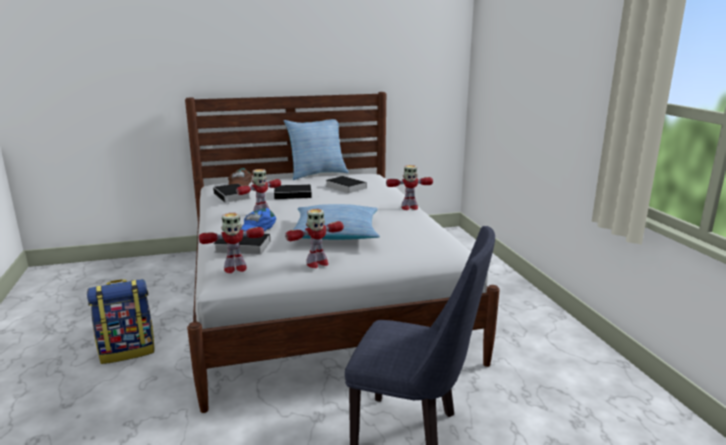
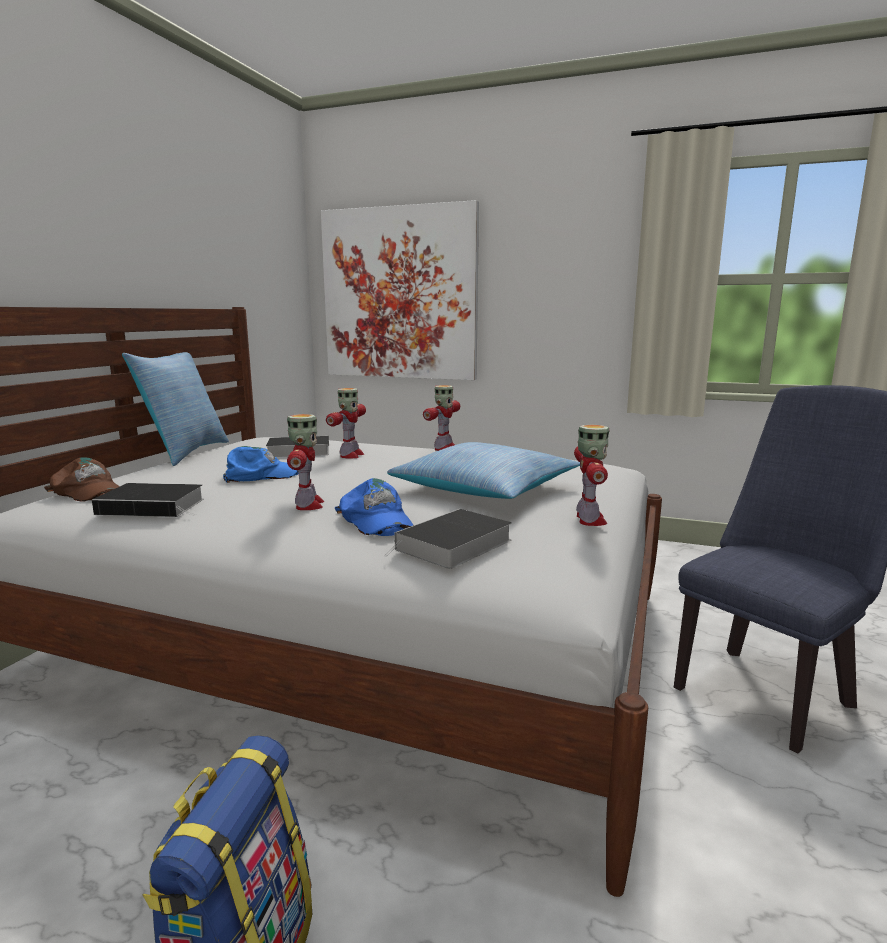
camera: 55 degrees left, 5 degrees down
toy robot [199,213,264,273] -> toy robot moved to [326,388,366,458]
book [274,184,318,199] -> blue cap [223,446,299,483]
none -> picture [321,200,479,380]

